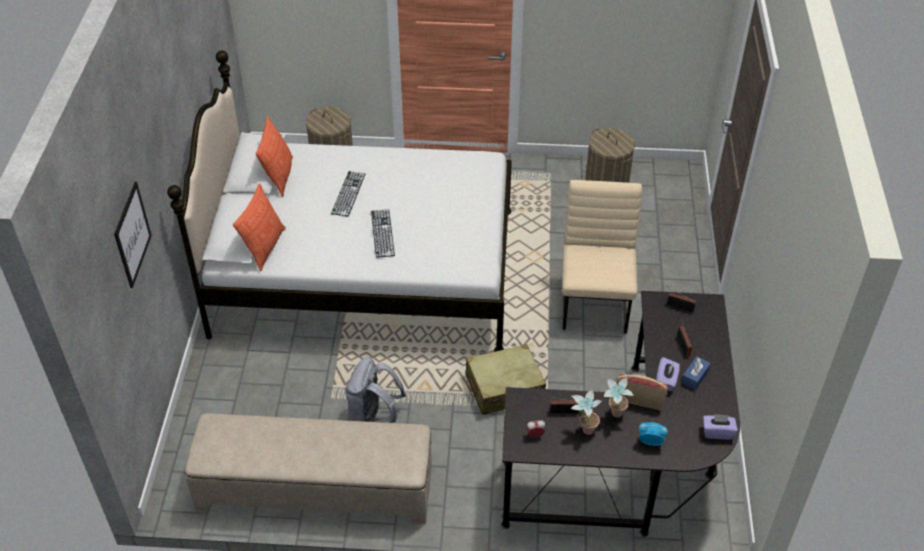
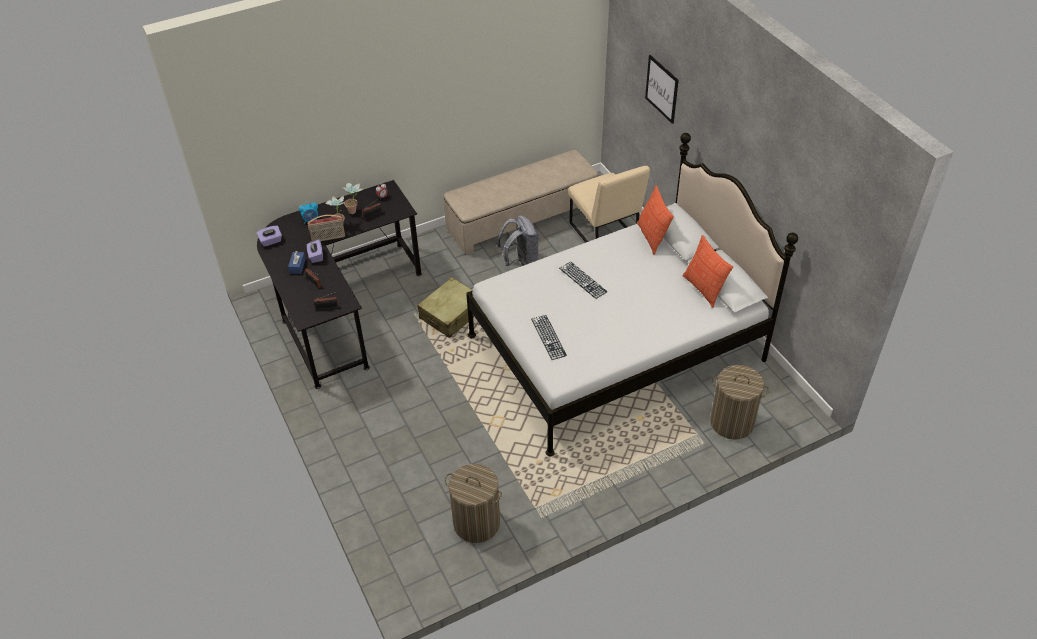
camera: 150 degrees right, 0 degrees up
keyboard [331,171,366,217] -> keyboard moved to [531,315,567,360]
beige chair [563,180,642,334] -> beige chair moved to [568,166,650,243]

